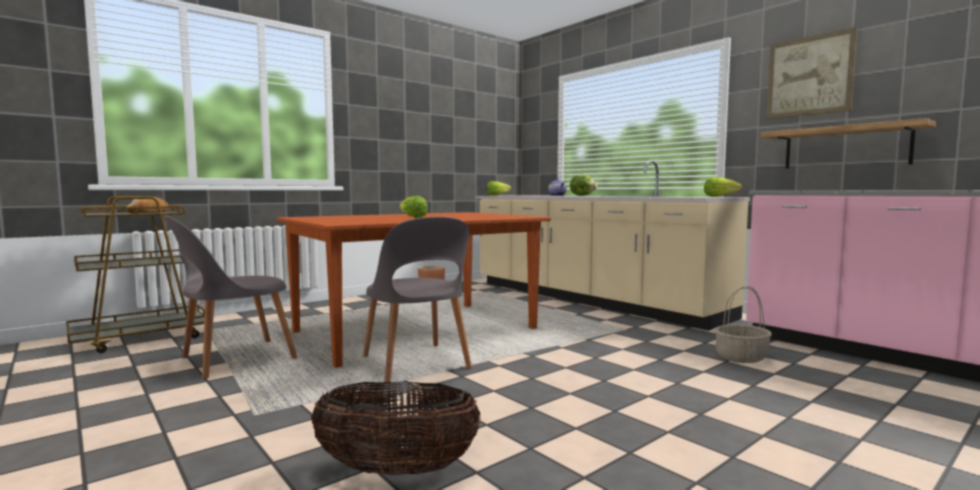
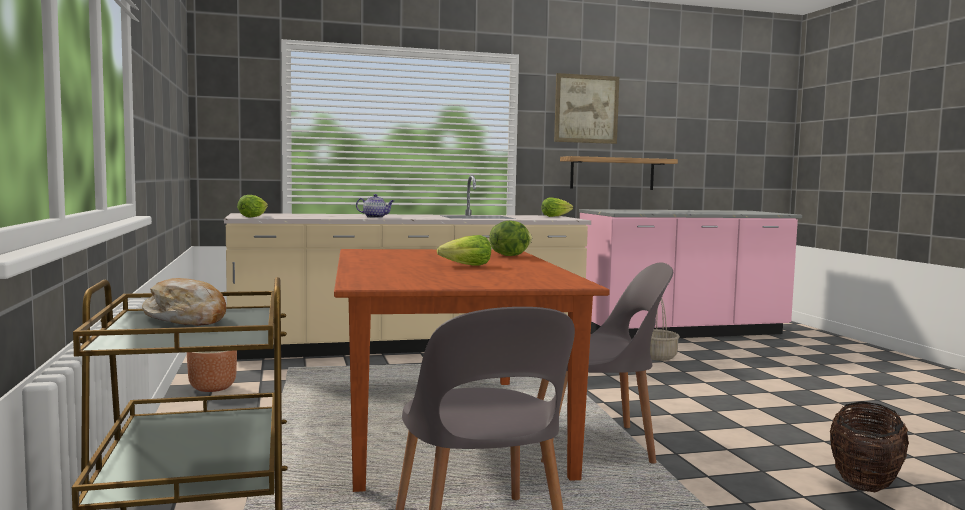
camera: 65 degrees left, 0 degrees up
lettuce [570,174,597,196] -> lettuce moved to [489,220,533,256]

